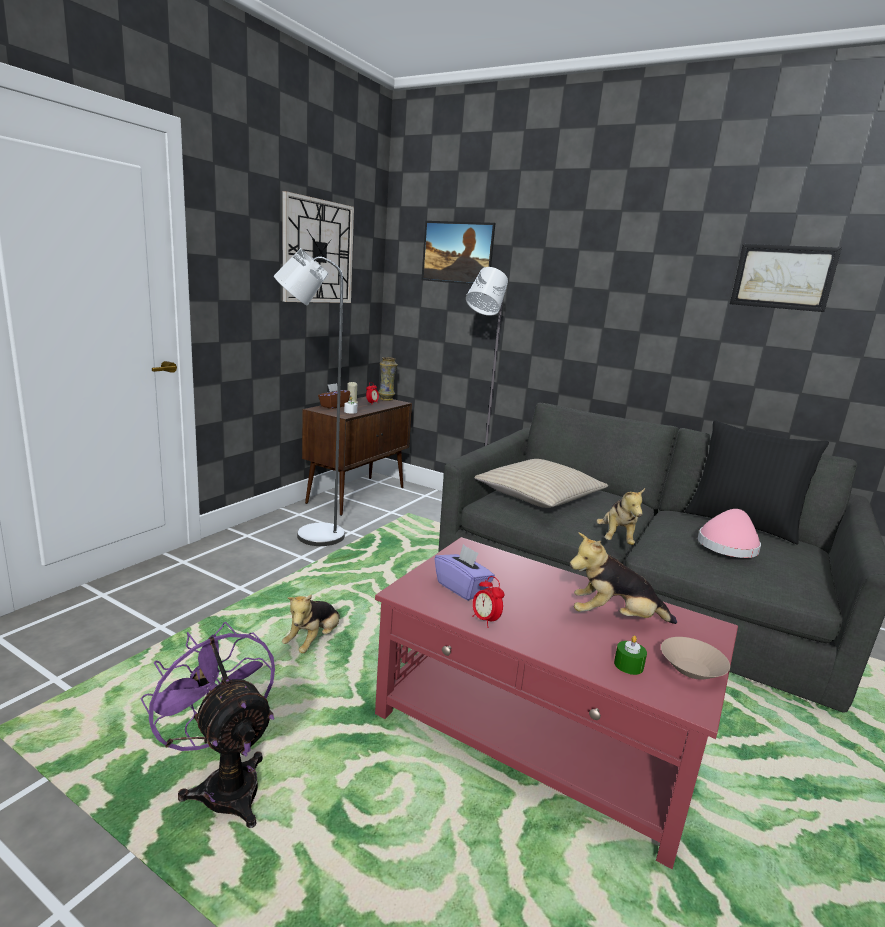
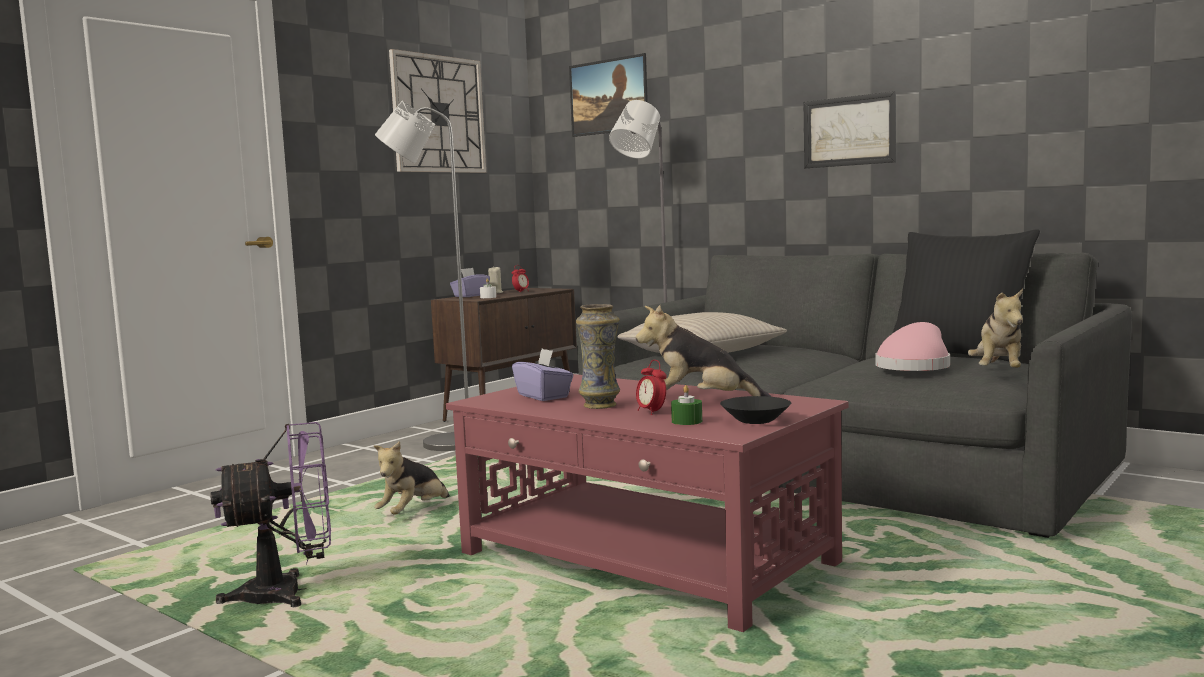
camera: 10 degrees right, 10 degrees down
purple fan [141,622,275,828] -> purple fan turned 105 degrees clockwise [210,422,331,607]
brown tissue box [318,383,350,409] -> purple tissue box [450,268,490,297]
vase [378,357,398,401] -> vase moved to [576,304,620,409]
alarm clock [472,576,505,628] -> alarm clock moved to [636,360,667,415]
plush toy [597,488,645,545] -> plush toy moved to [968,288,1023,368]
beige bowl [661,637,730,680] -> black bowl [720,396,791,424]
picture [730,244,842,312] -> picture moved to [803,91,896,169]

